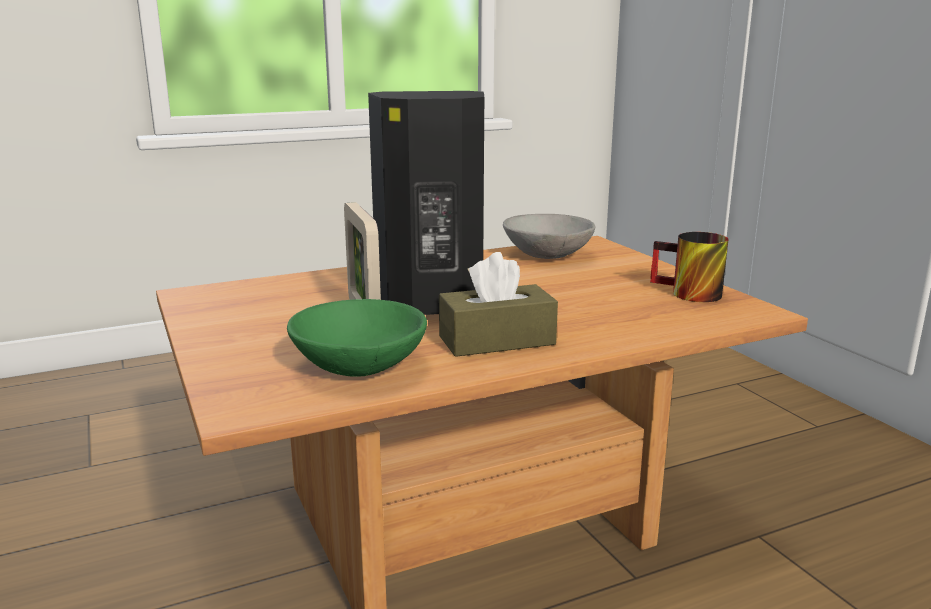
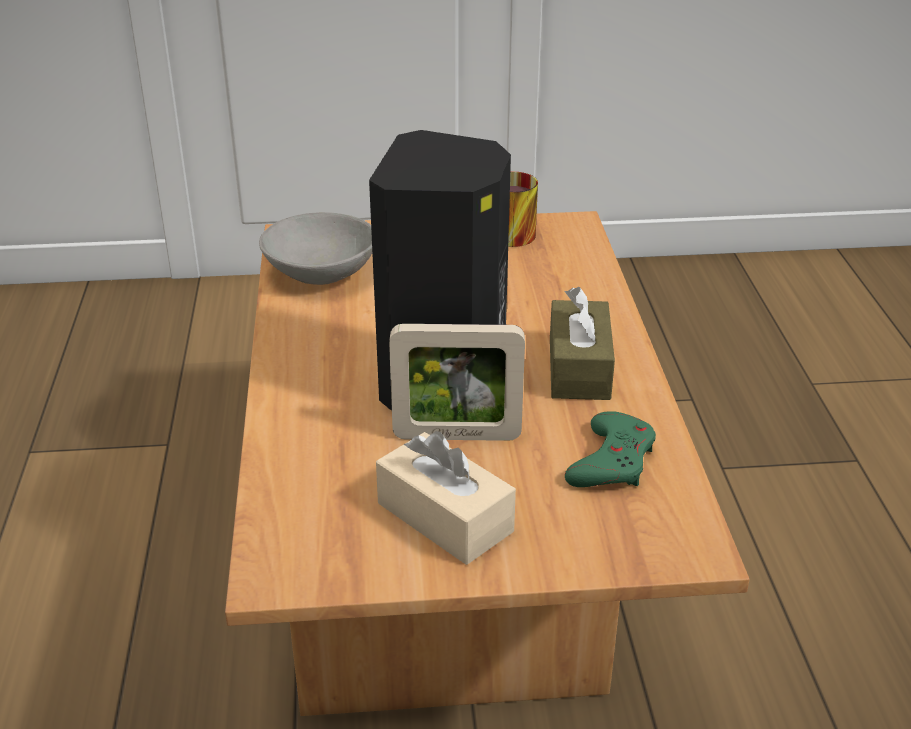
camera: 70 degrees left, 15 degrees up
green bowl [287,299,427,377] -> green game controller [565,411,656,487]
none -> beige tissue box [376,431,516,565]

